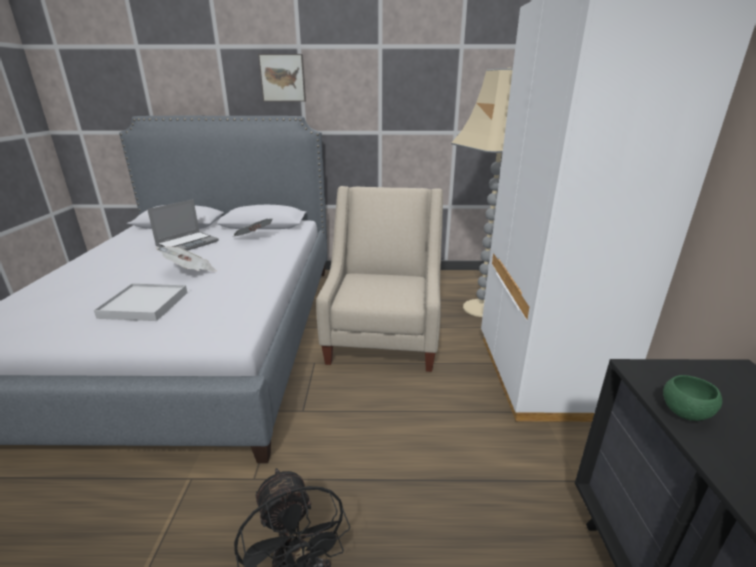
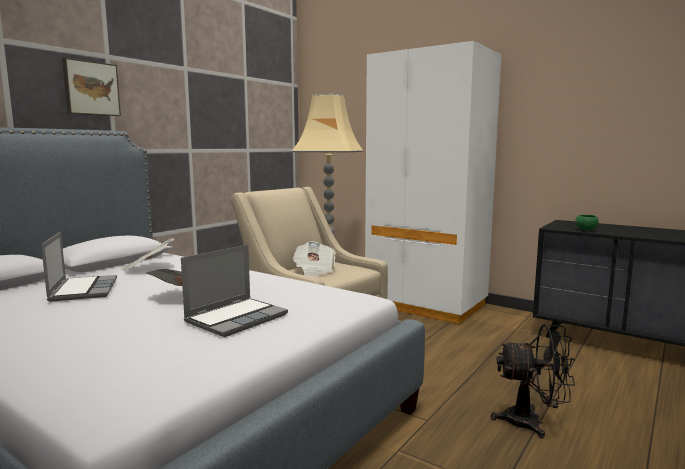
camera: 55 degrees left, 15 degrees down
white tray [94,283,187,321] -> laptop [181,245,288,337]
none -> newspaper [293,241,336,277]

